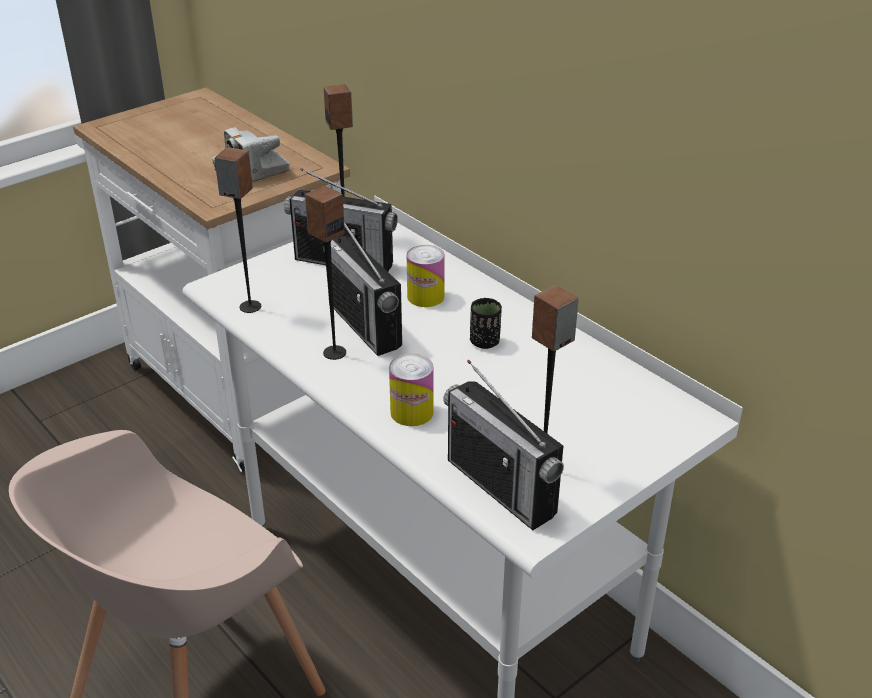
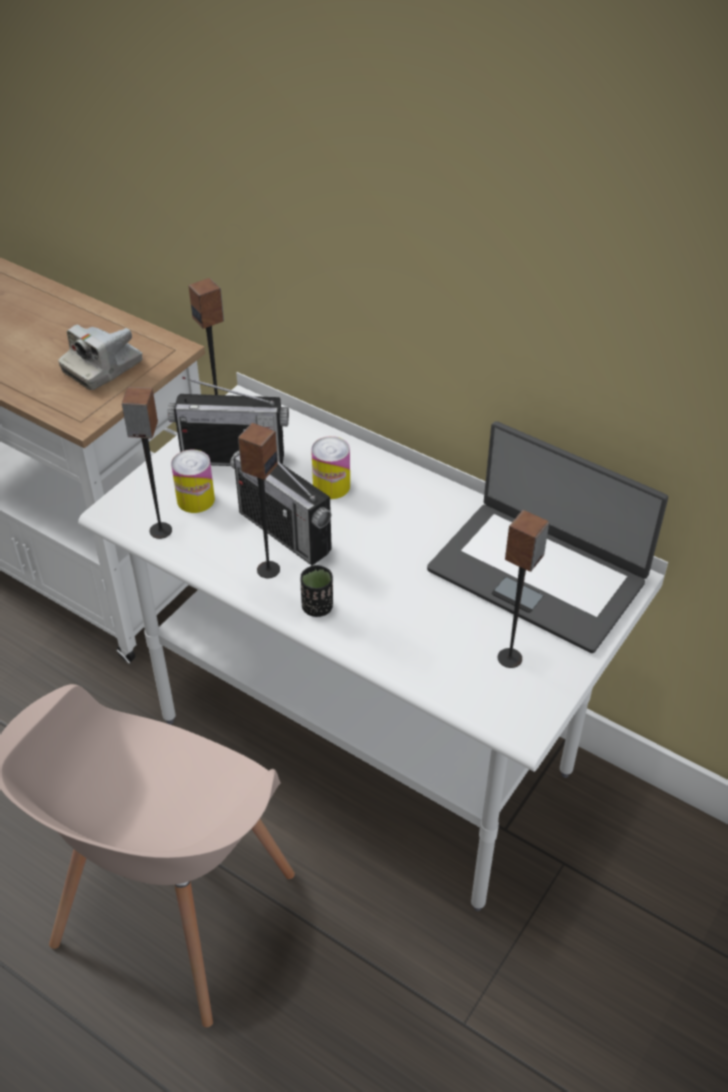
camera: 15 degrees left, 10 degrees up
can [389,354,434,426] -> can moved to [171,449,215,513]
radio [443,360,564,530] -> none
black cup [470,298,502,349] -> black cup moved to [301,565,333,617]
none -> laptop [427,421,668,654]

